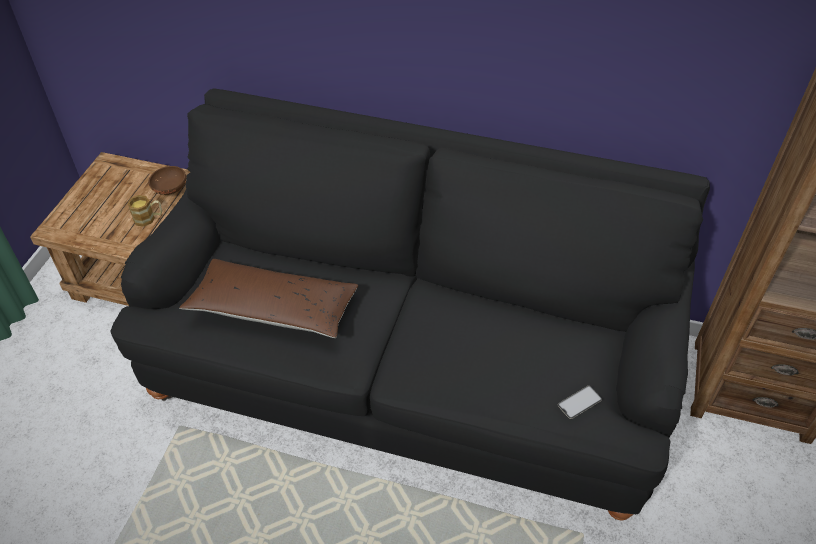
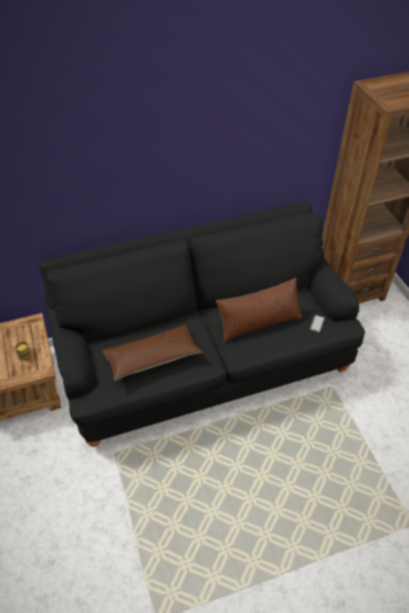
camera: 35 degrees left, 0 degrees up
brown bowl [149,166,186,195] -> none
none -> brown pillow [216,278,302,342]

